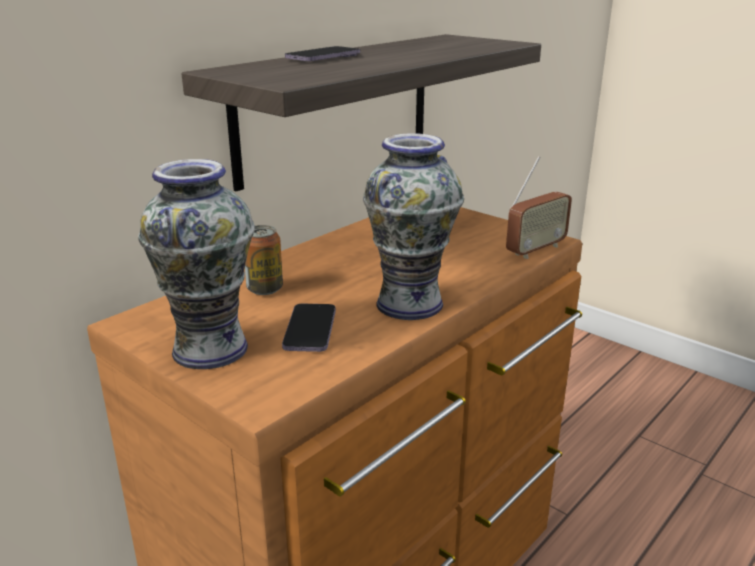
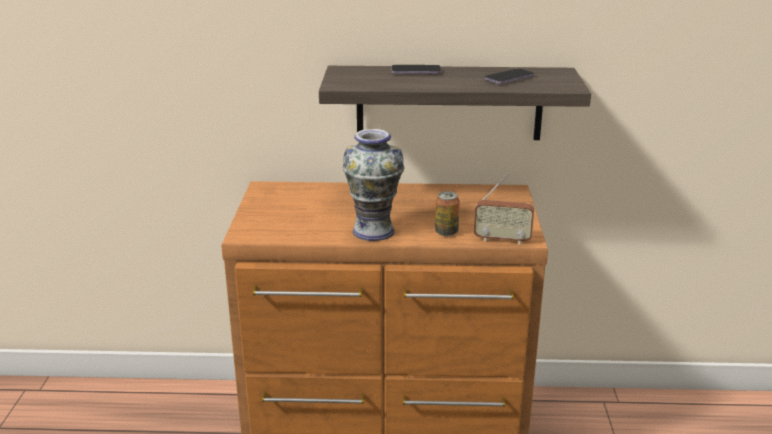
camera: 50 degrees right, 0 degrees up
vase [138,159,255,369] -> none
can [245,225,283,295] -> can moved to [435,191,460,236]
phone [282,304,336,352] -> phone moved to [484,69,534,84]

